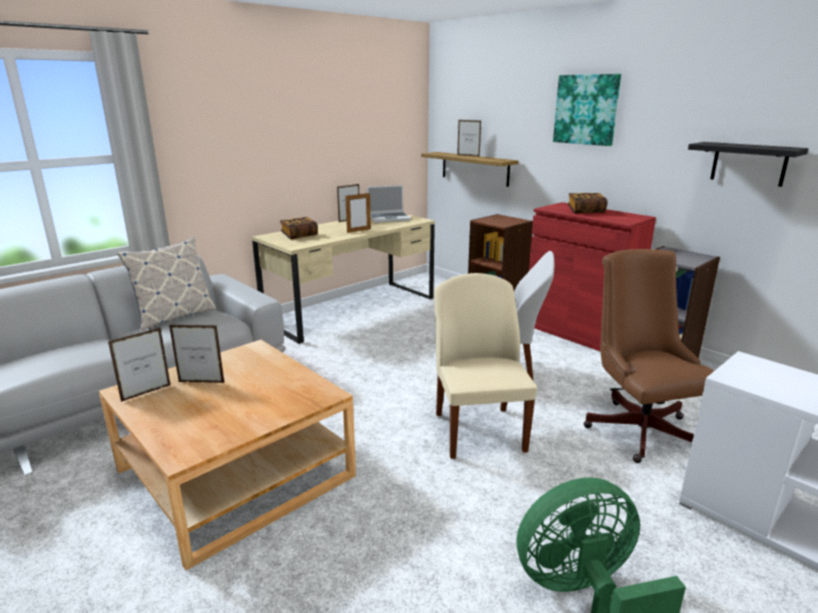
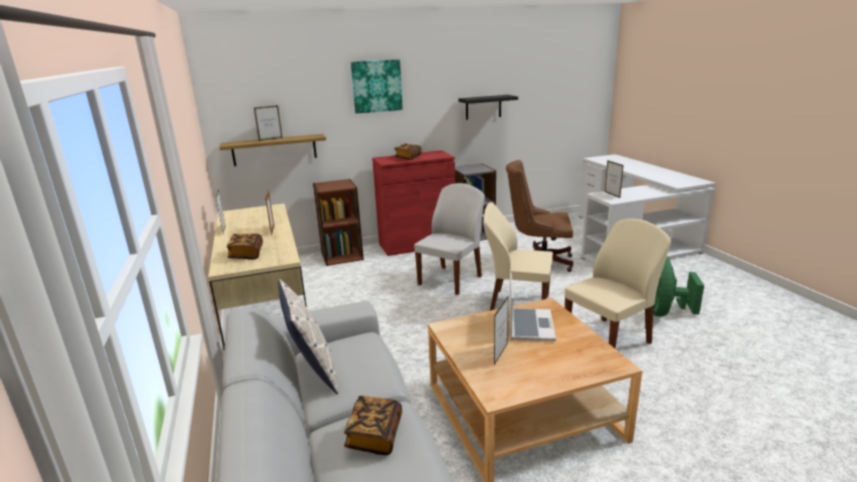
camera: 65 degrees left, 0 degrees up
picture frame [108,327,171,402] -> picture frame moved to [605,160,624,198]
laptop [367,185,411,223] -> laptop moved to [509,273,556,341]
none -> book [344,396,402,455]
none -> beige chair [565,219,671,348]

